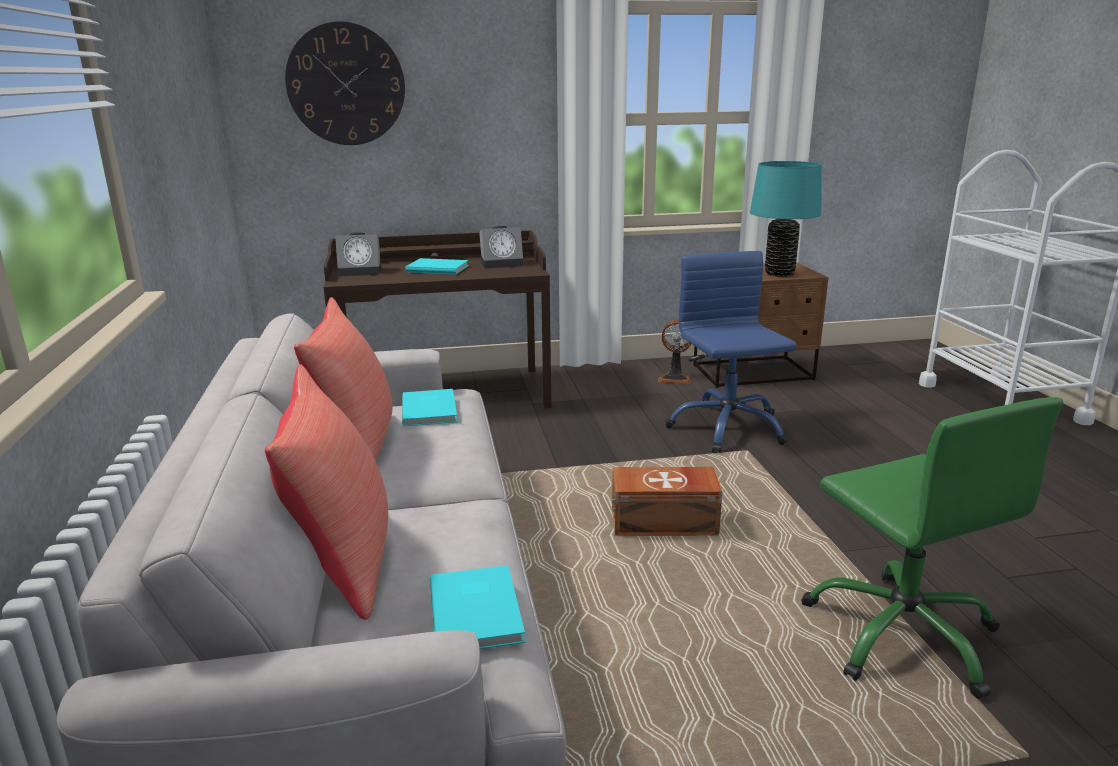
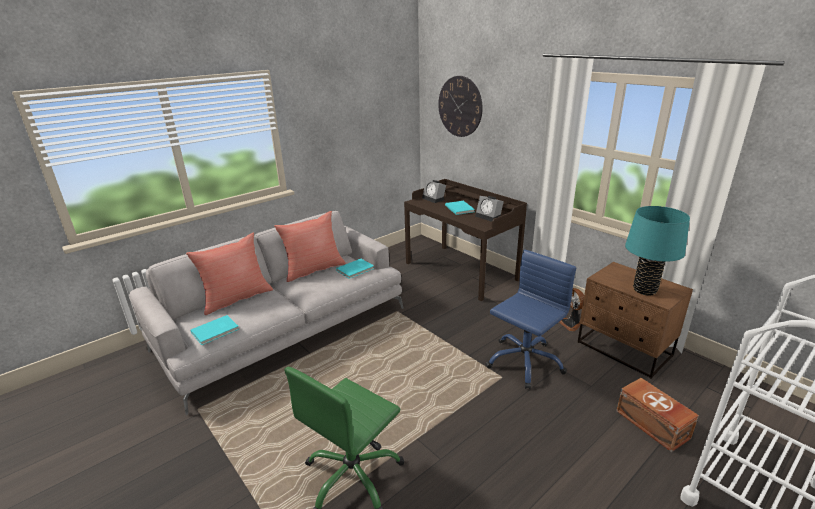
camera: 60 degrees right, 5 degrees up
brown storage box [612,467,722,536] -> brown storage box moved to [616,378,699,452]

